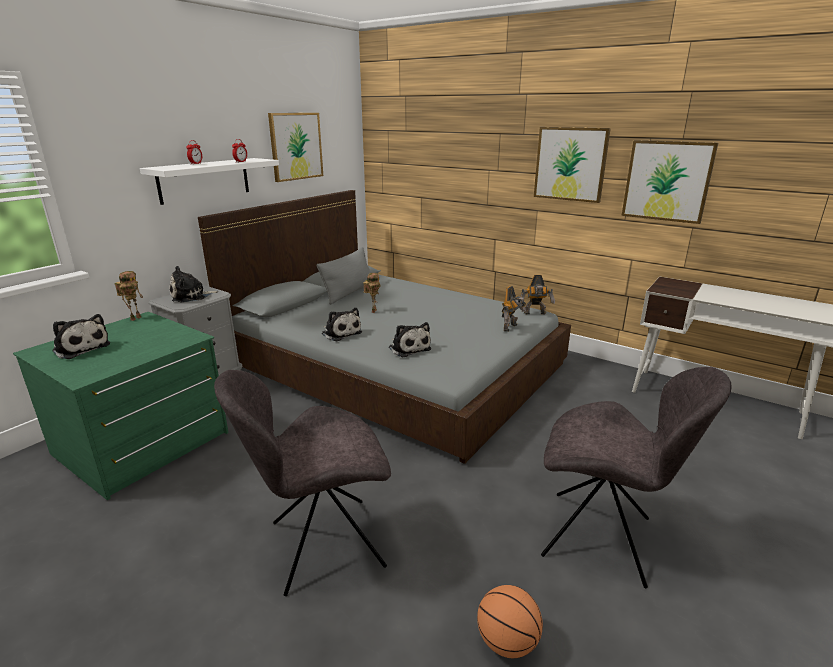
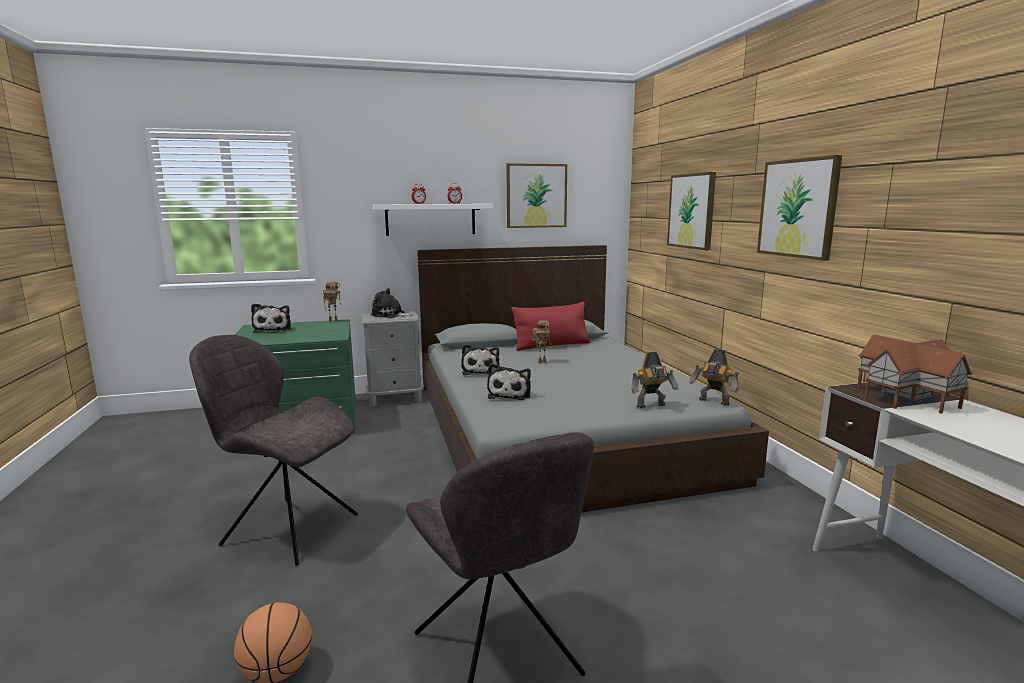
camera: 40 degrees right, 10 degrees down
grey pillow [317,247,371,305] -> red pillow [511,302,590,351]
picture [622,140,718,224] -> picture moved to [667,172,716,250]
none -> toy house [857,335,973,414]

